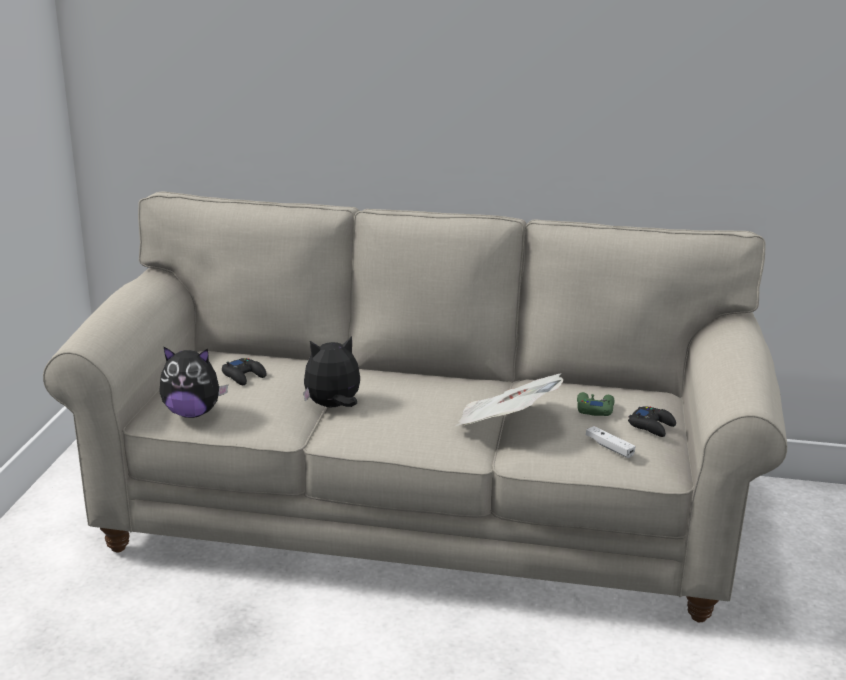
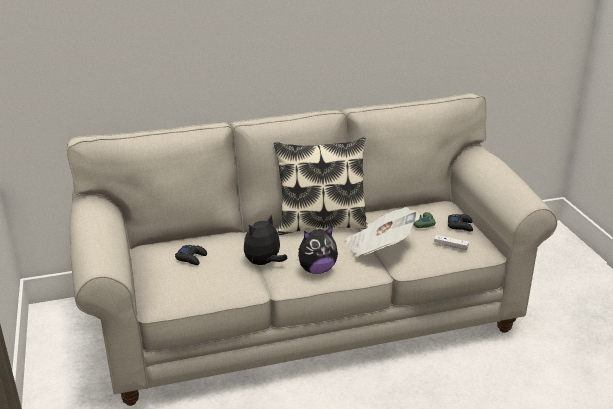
camera: 25 degrees left, 5 degrees up
plush toy [159,346,228,418] -> plush toy moved to [298,226,338,274]
none -> pillow [274,137,368,235]

